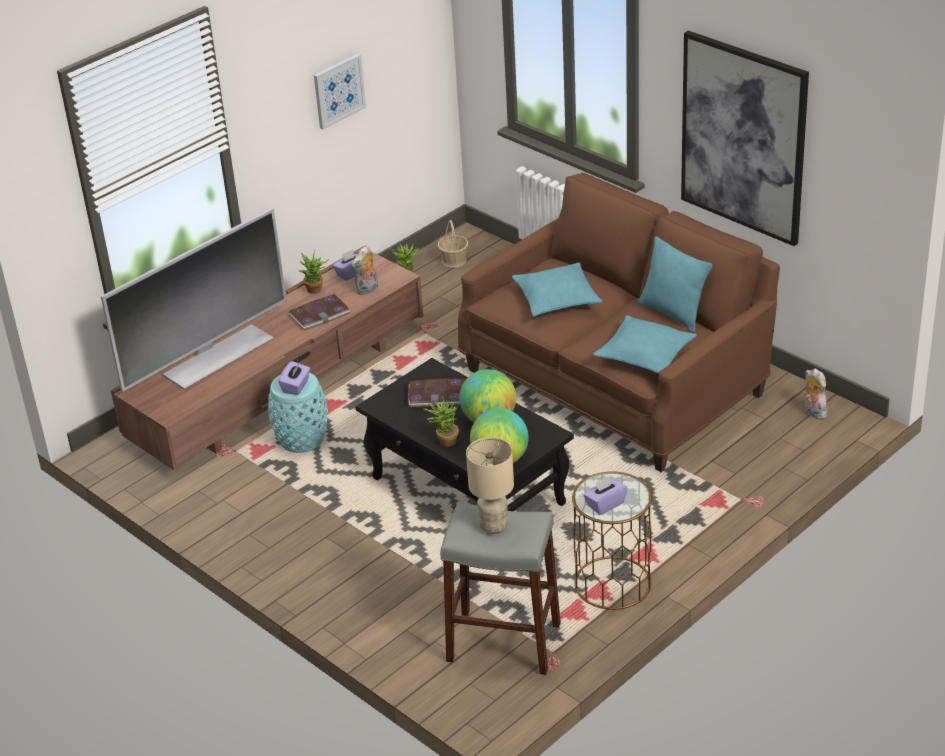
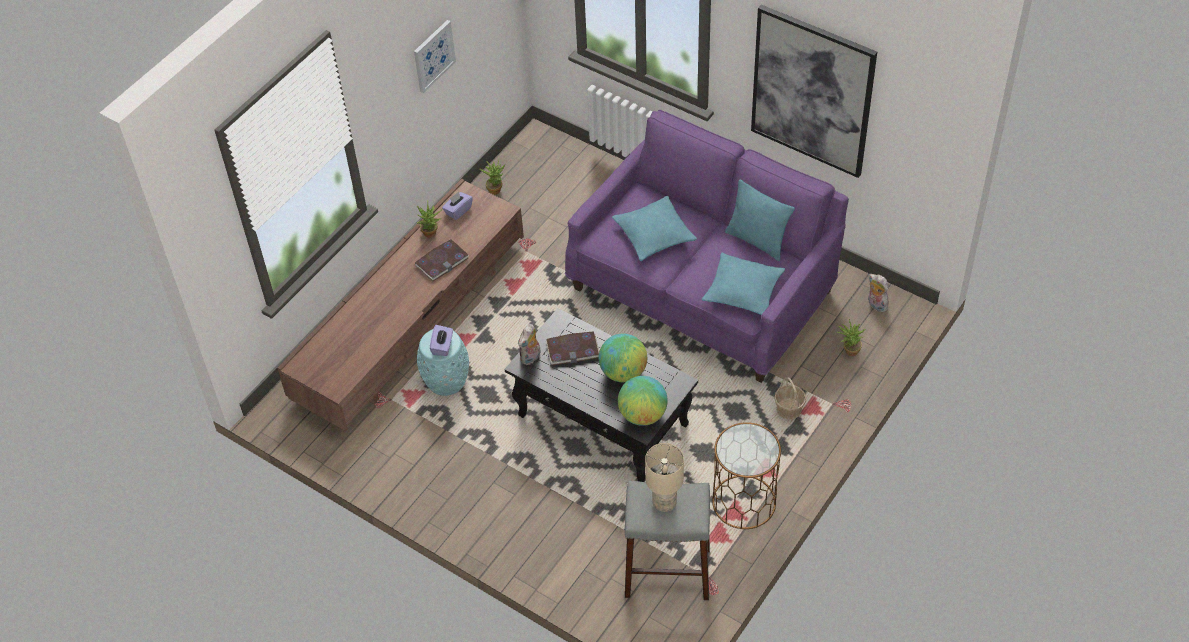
camera: 10 degrees left, 15 degrees up
television [101,208,287,392] -> none
plush toy [352,246,378,295] -> plush toy moved to [518,324,541,365]
potted plant [423,395,459,447] -> potted plant moved to [837,319,865,356]
basket [438,220,468,268] -> basket moved to [774,377,806,420]
brown sofa [458,173,780,472] -> purple sofa [565,110,849,383]
purple tissue box [583,476,628,515] -> none

